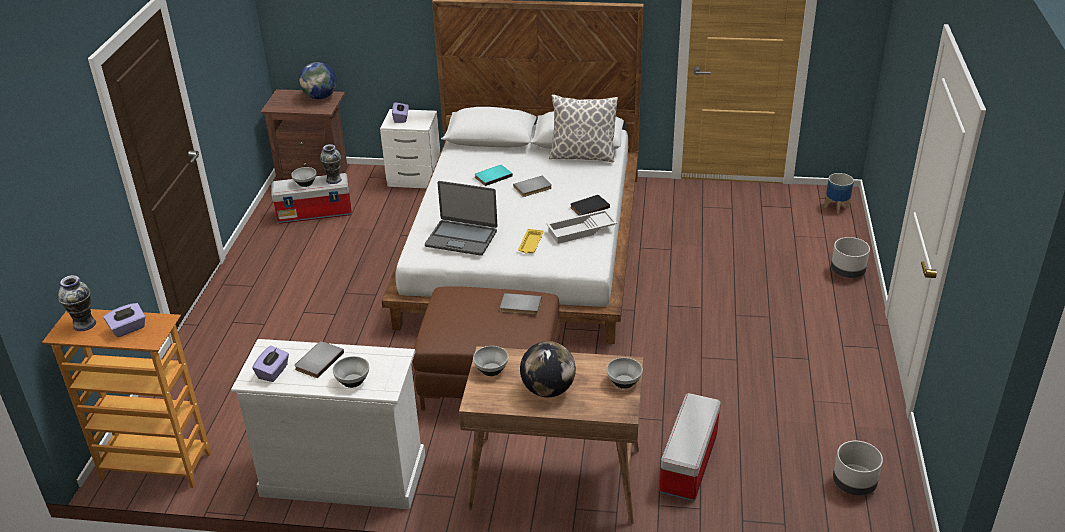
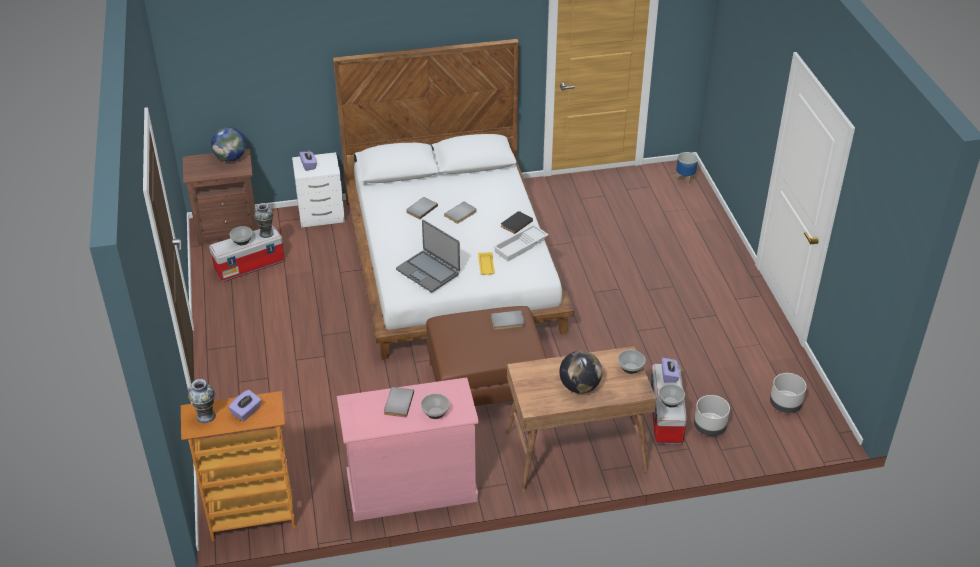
camera: 20 degrees left, 5 degrees up
white dresser [231,339,425,509] -> pink dresser [337,377,479,521]
purple tissue box [252,346,289,382] -> purple tissue box moved to [662,358,679,383]
laptop [425,181,497,256] -> laptop turned 45 degrees clockwise [396,220,460,292]
bowl [473,346,508,376] -> bowl moved to [659,384,685,408]
turquoise book [475,165,513,186] -> grey book [406,197,438,219]
pillow [549,94,618,162] -> none
grey planter [831,237,870,278] -> grey planter moved to [694,395,730,436]

